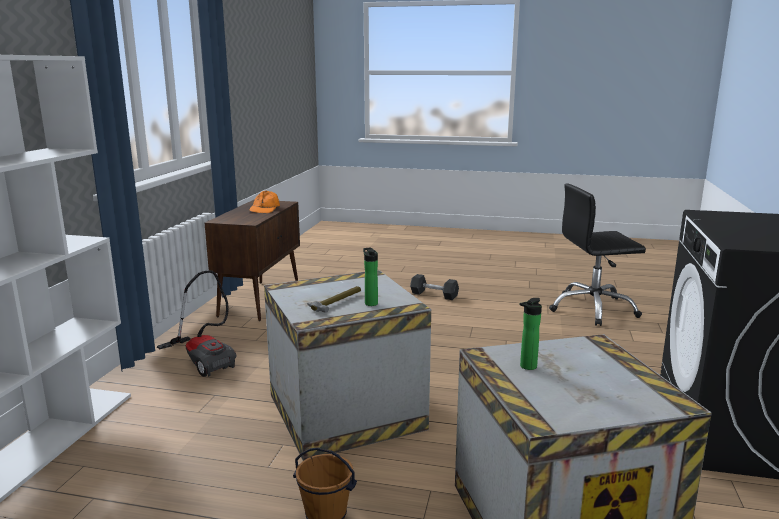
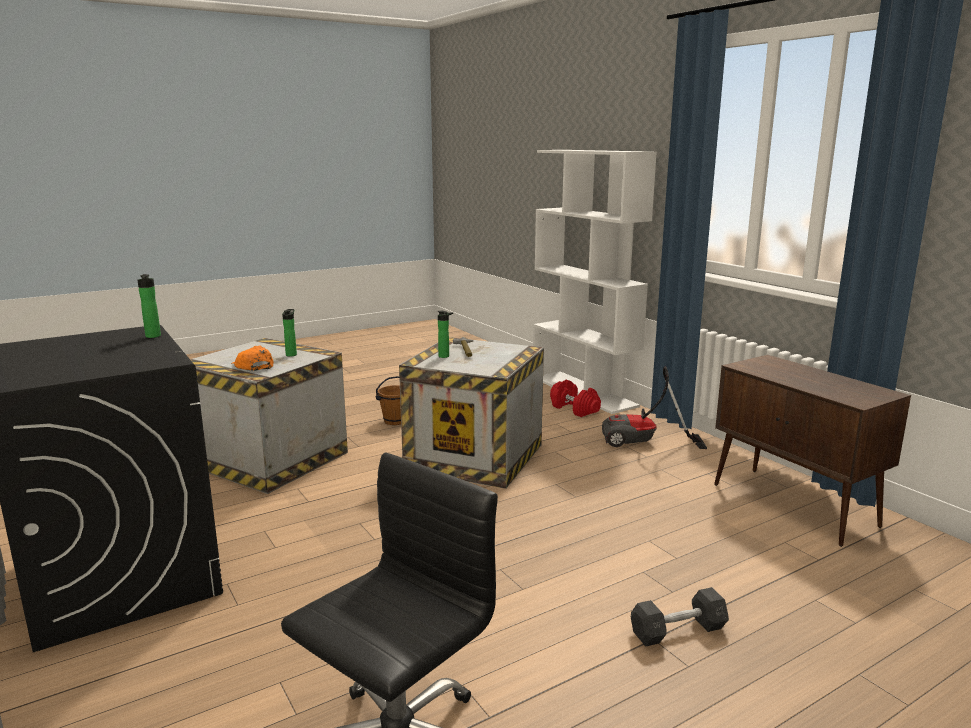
camera: 135 degrees right, 0 degrees up
orange cap [249,191,280,213] -> orange cap moved to [231,345,274,371]
none -> bottle [137,274,161,338]
none -> red dumbbell [550,380,601,417]

